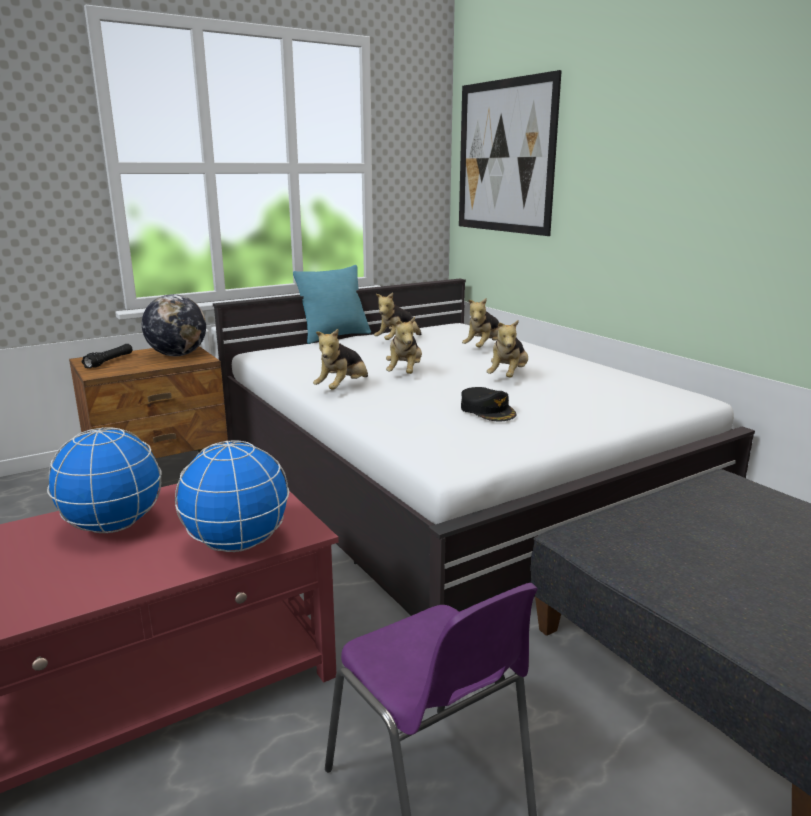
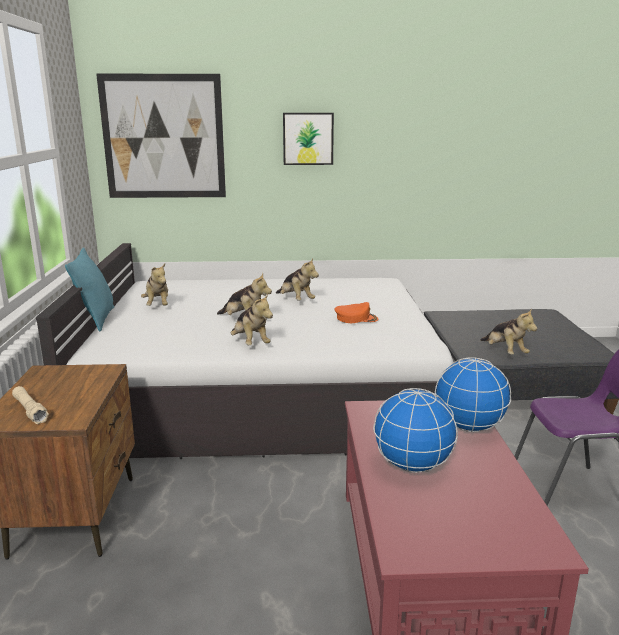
camera: 60 degrees left, 0 degrees up
black flashlight [81,344,133,368] -> beige flashlight [12,386,49,424]
globe [142,294,206,356] -> none
black cap [461,387,517,421] -> orange cap [335,302,379,323]
plush toy [462,298,500,348] -> plush toy moved to [480,308,537,355]
none -> picture [283,113,334,165]

